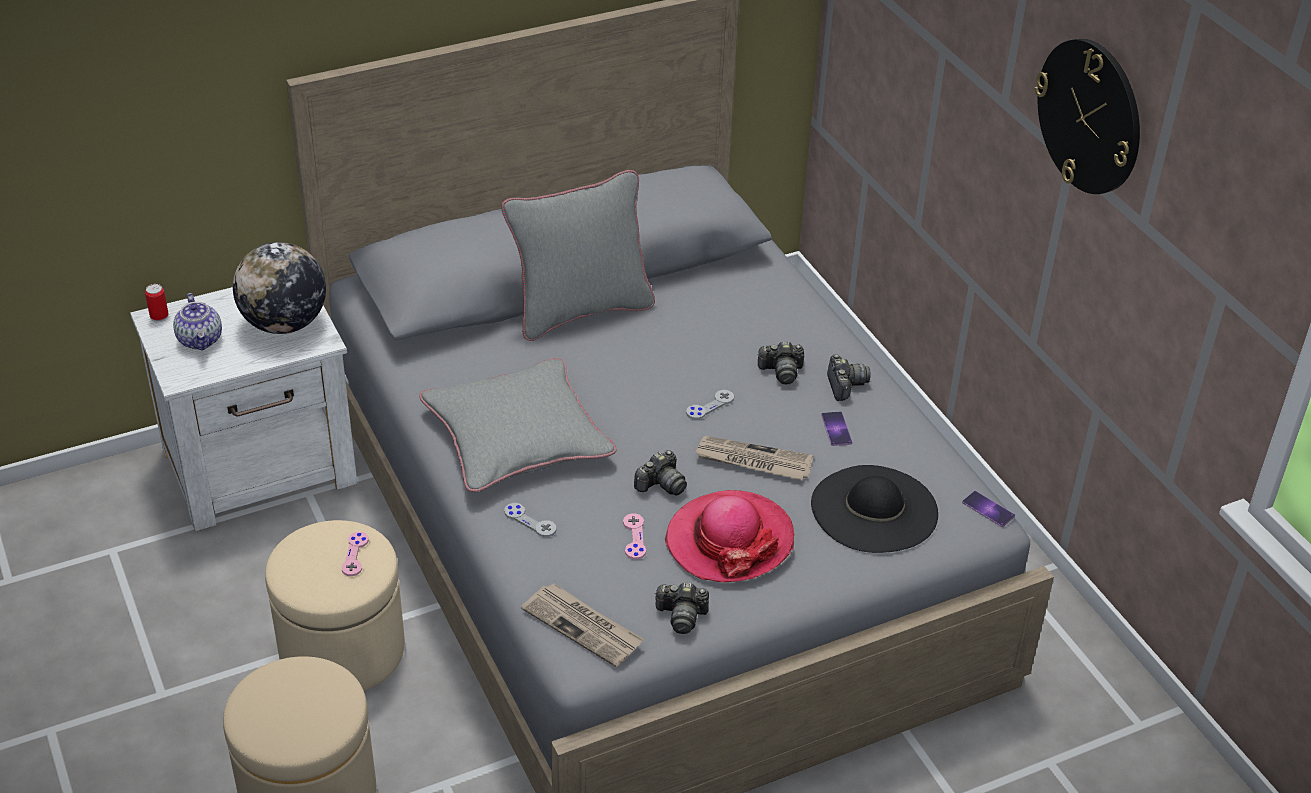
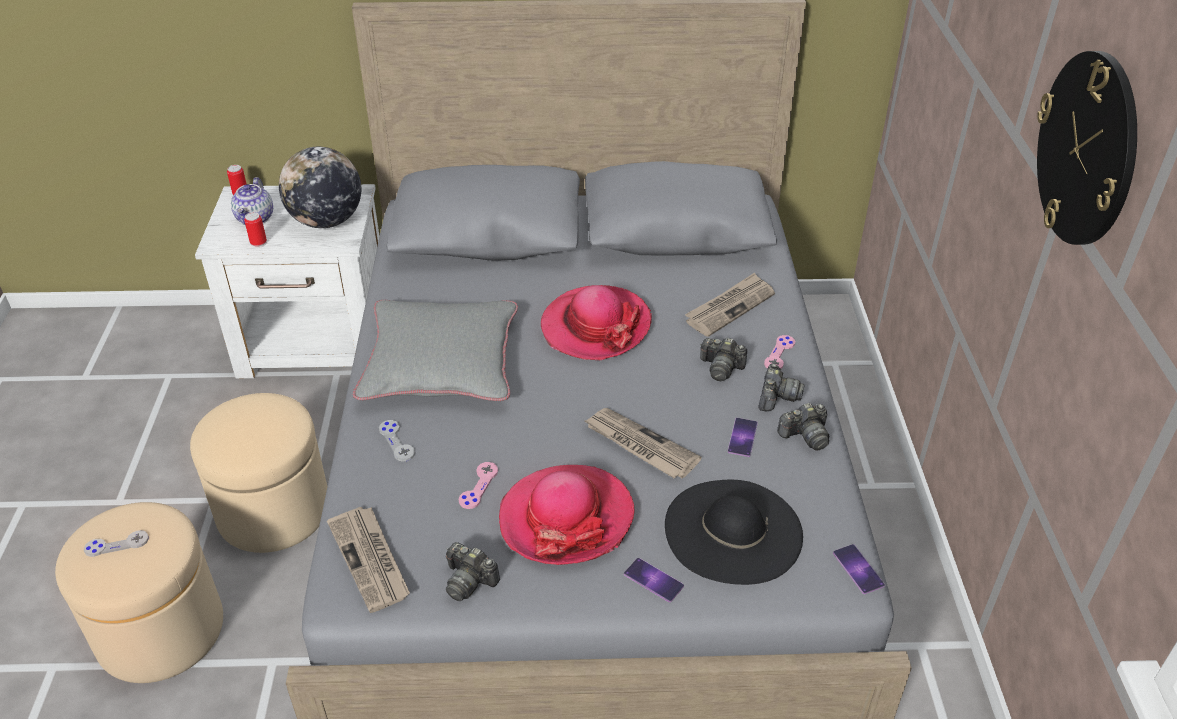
camera: 25 degrees right, 0 degrees up
pink game controller [341,532,369,576] -> pink game controller moved to [764,335,795,369]
grey pillow [501,170,655,341] -> none
camera [634,450,687,496] -> camera moved to [777,403,829,451]
grey game controller [686,390,734,419] -> grey game controller moved to [84,530,149,557]
none -> can [244,212,267,248]
none -> hat [541,285,652,360]
none -> phone [624,558,684,602]
none -> newspaper [685,272,775,337]

